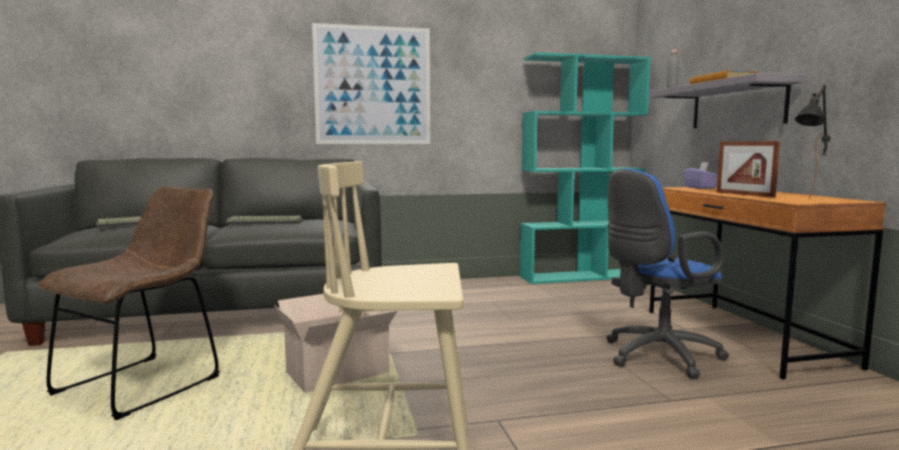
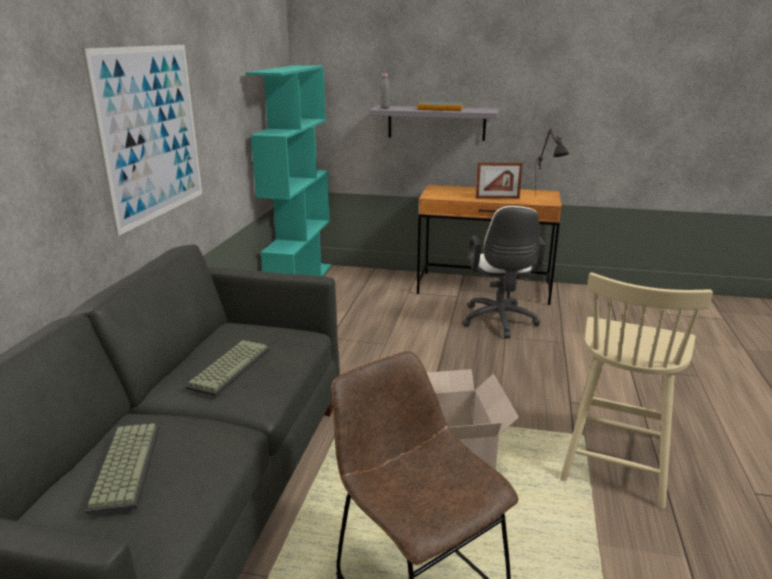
camera: 65 degrees left, 15 degrees up
blue office chair [606,169,729,379] -> white office chair [462,206,546,339]
purple tissue box [683,162,718,189] -> none

